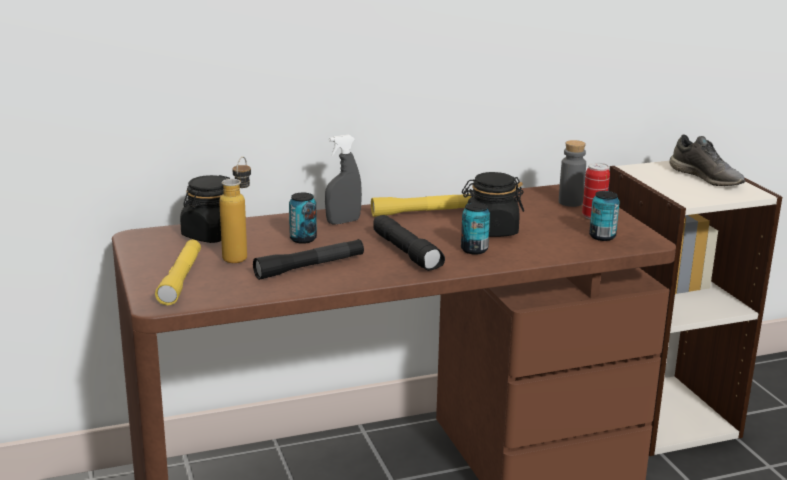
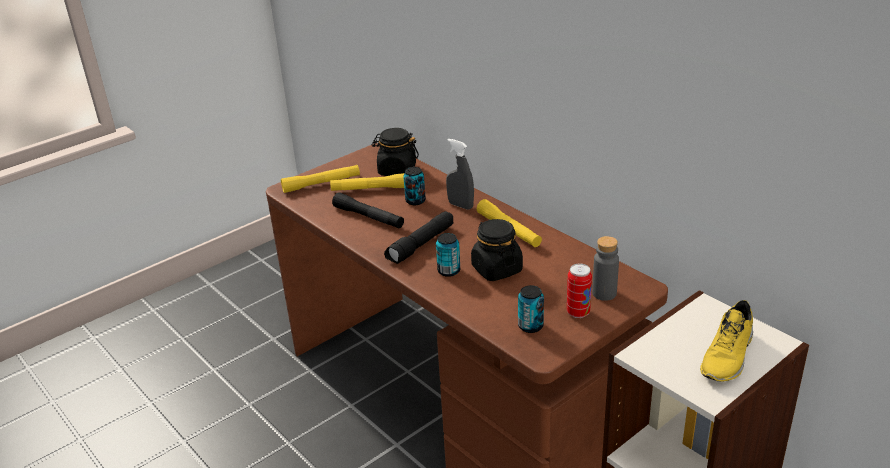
camera: 70 degrees right, 10 degrees up
bottle [219,157,251,263] -> yellow flashlight [330,173,404,191]
grey shoe [669,134,745,186] -> yellow shoe [700,300,753,382]

